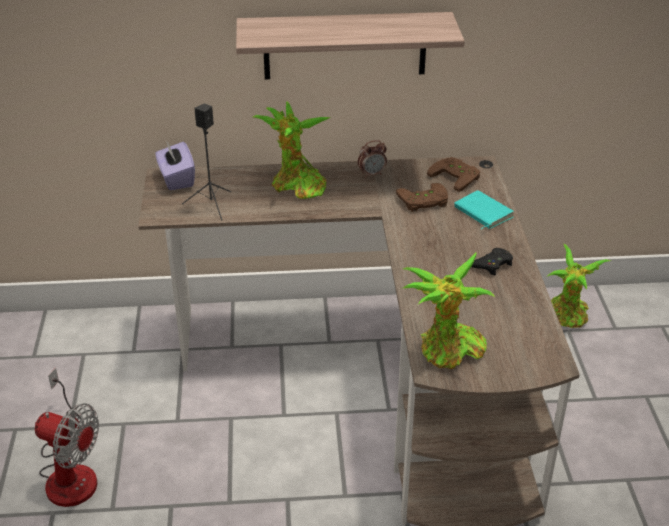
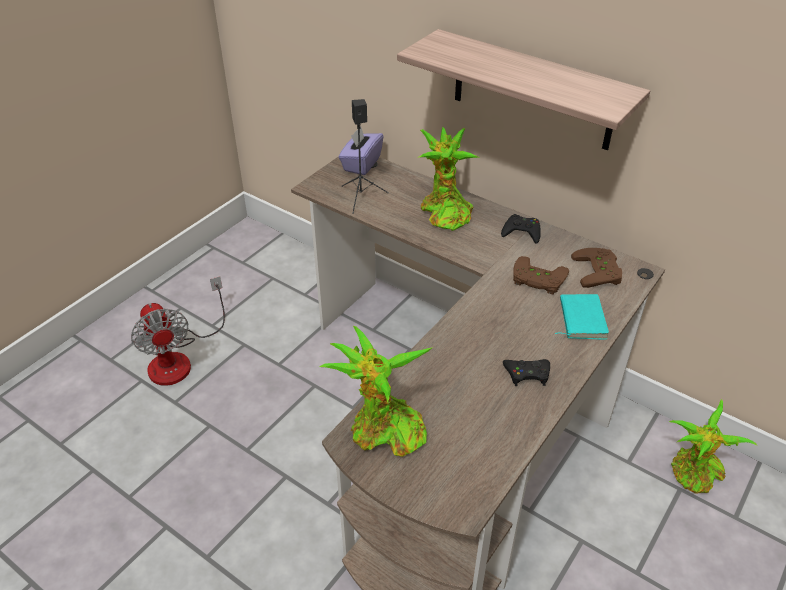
camera: 40 degrees right, 5 degrees up
alarm clock [358,140,387,178] -> black game controller [501,214,541,244]

